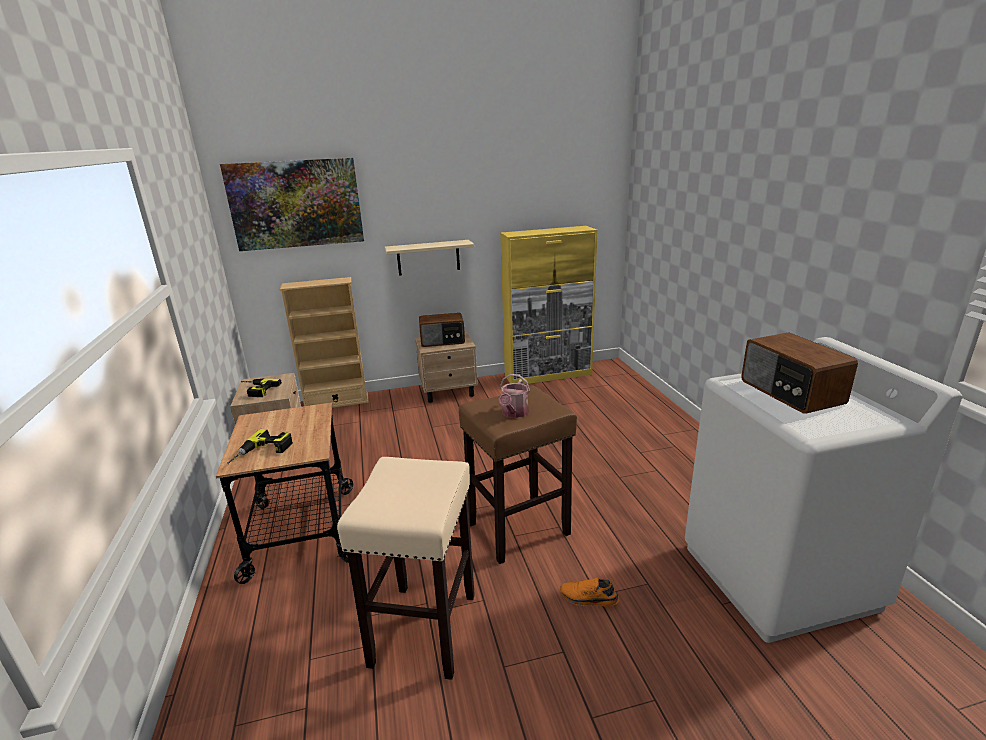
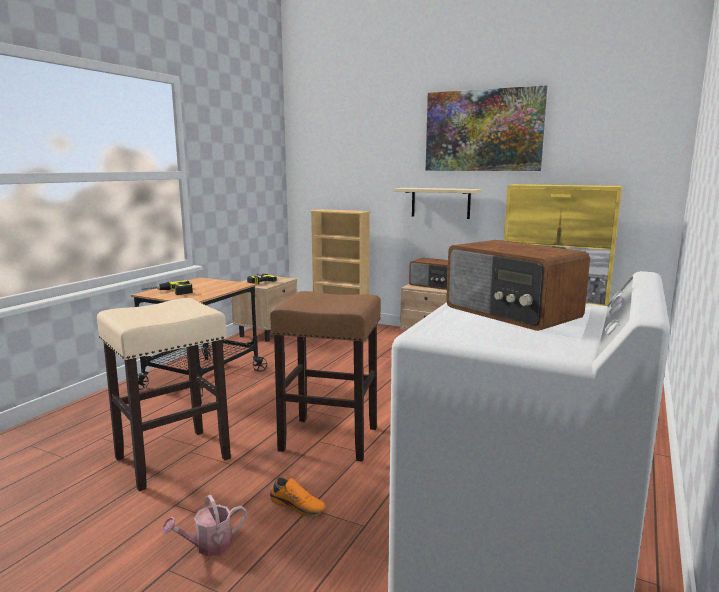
camera: 40 degrees right, 10 degrees down
picture [220,158,364,251] -> picture moved to [426,85,547,171]
watering can [499,374,530,418] -> watering can moved to [162,495,247,556]
orange shoe [560,577,619,606] -> orange shoe turned 150 degrees clockwise [269,477,326,517]
radio [741,333,858,414] -> radio turned 60 degrees counterclockwise [446,240,590,331]

